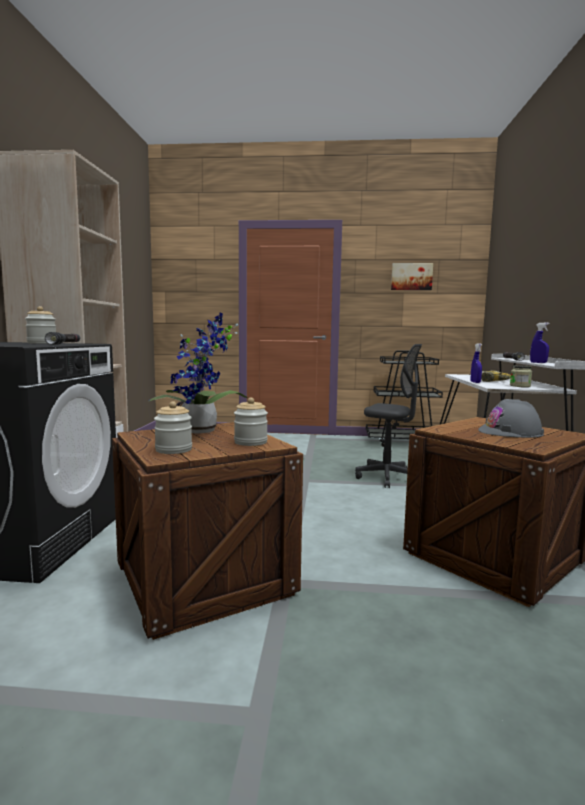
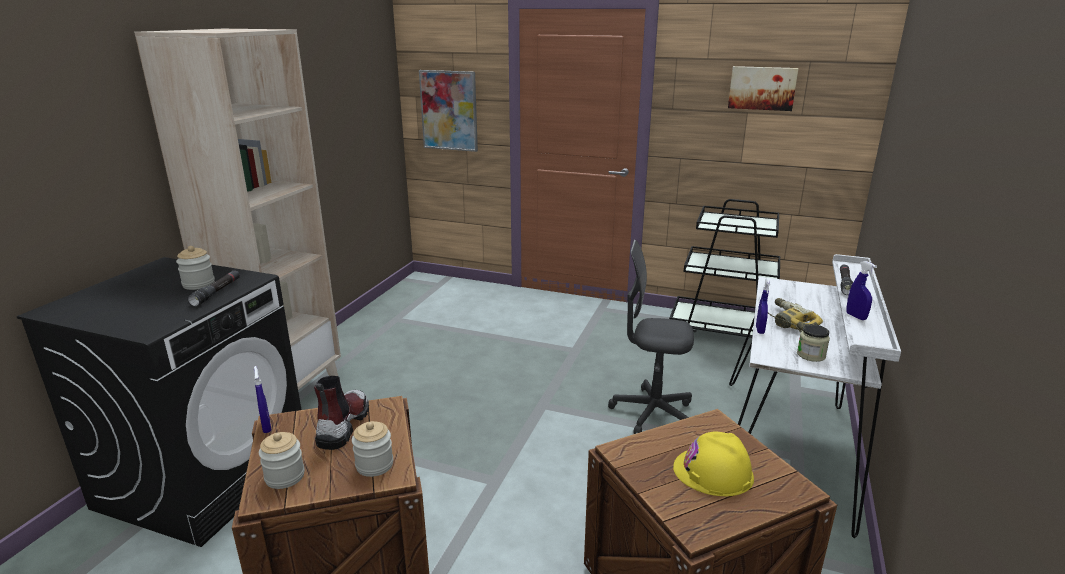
camera: 15 degrees right, 15 degrees up
potted plant [148,313,248,434] -> boot [314,376,369,450]
grey office chair [355,344,422,488] -> grey office chair turned 150 degrees clockwise [608,240,694,434]
grey hard hat [478,399,544,438] -> yellow hard hat [673,432,754,496]
none -> blue spray bottle [254,366,271,433]
none -> picture [419,70,478,152]

